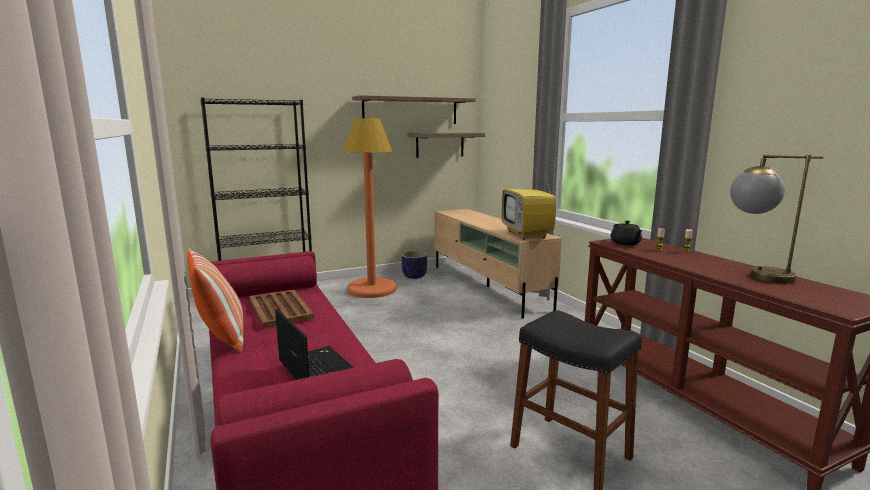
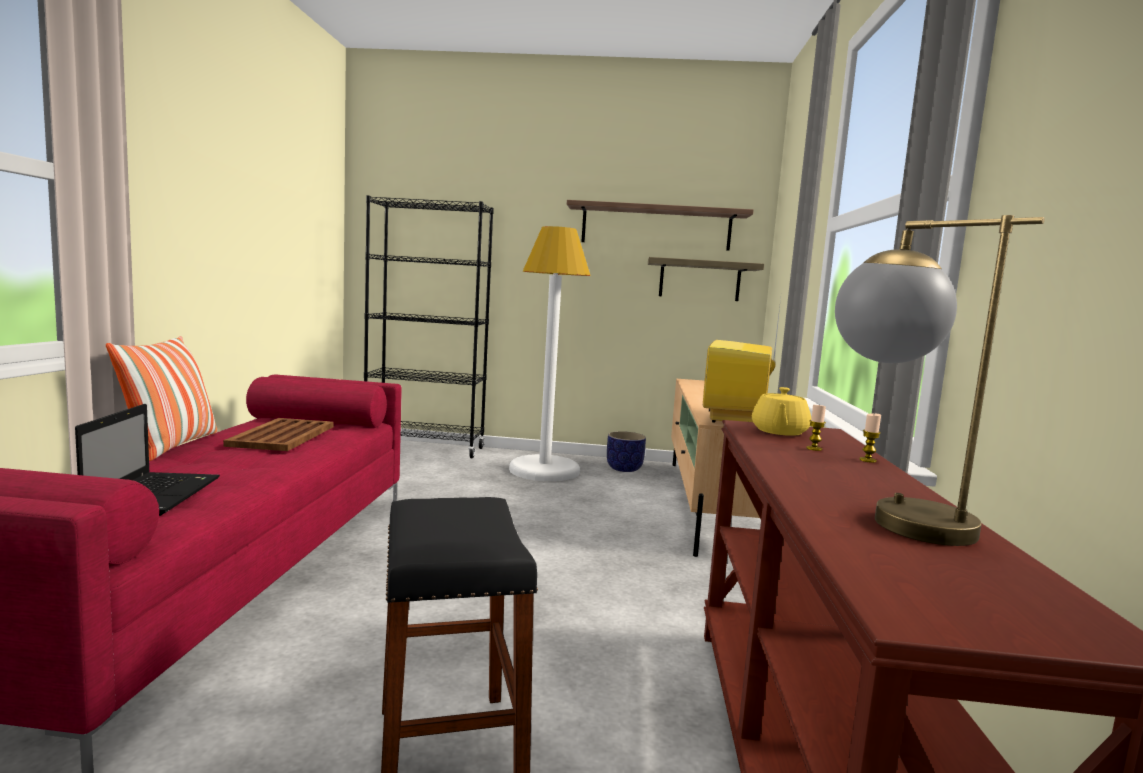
camera: 30 degrees right, 5 degrees down
orange floor lamp [344,118,397,298] -> white floor lamp [509,226,591,481]
black teapot [610,220,642,245] -> yellow teapot [752,387,811,436]

